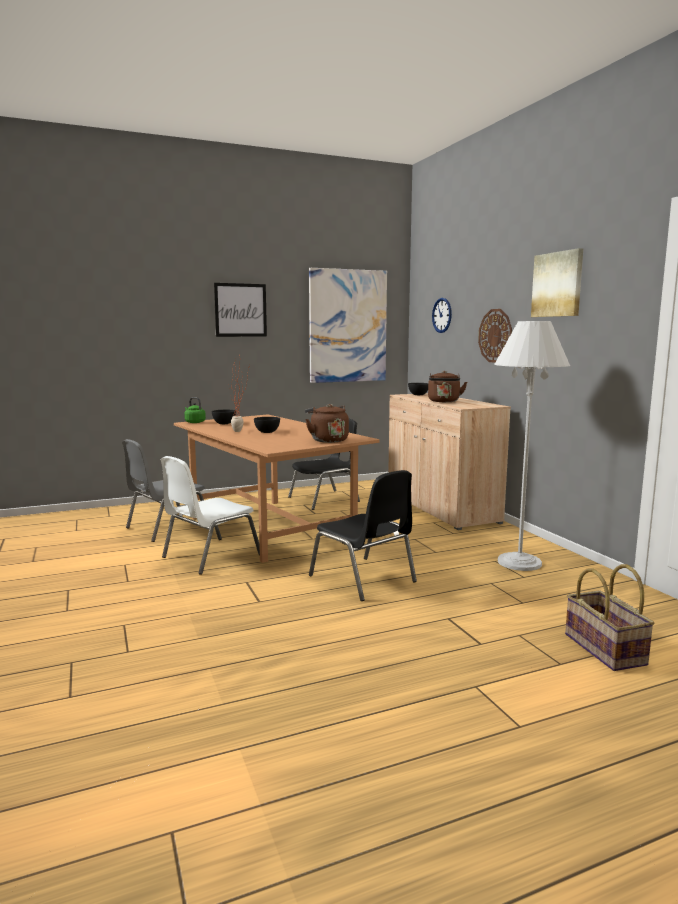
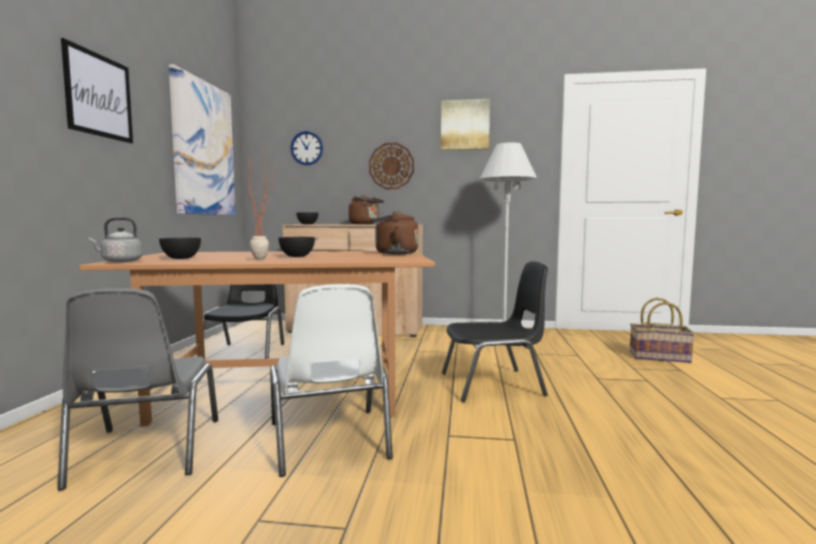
camera: 60 degrees left, 5 degrees down
green kettle [184,397,206,423] -> grey kettle [89,217,143,262]

